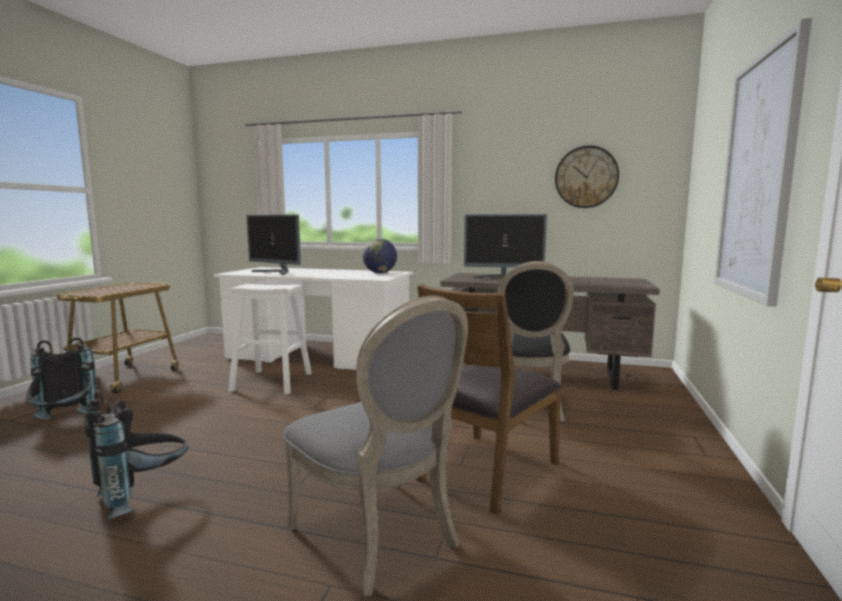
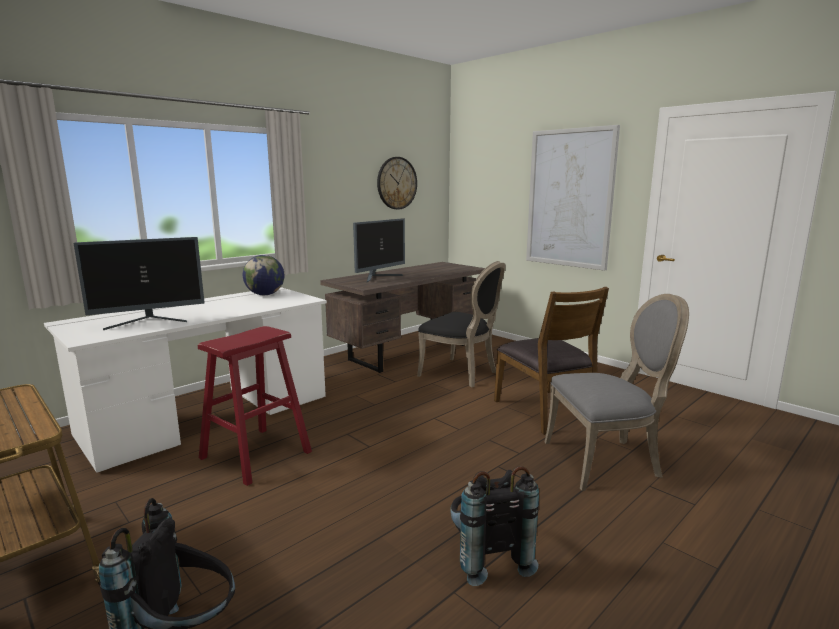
camera: 60 degrees left, 5 degrees up
white stool [228,284,312,394] -> red stool [198,326,312,486]

